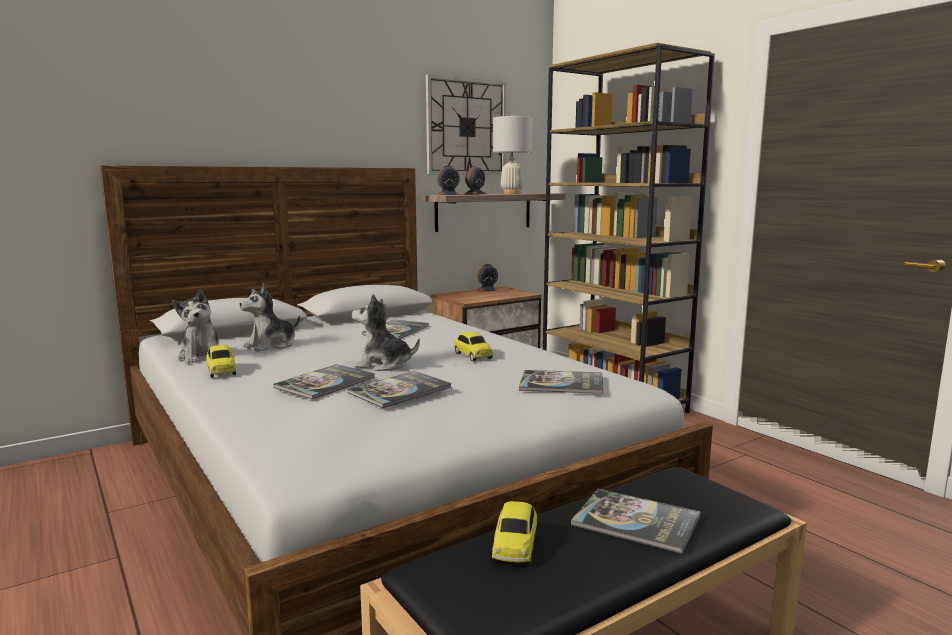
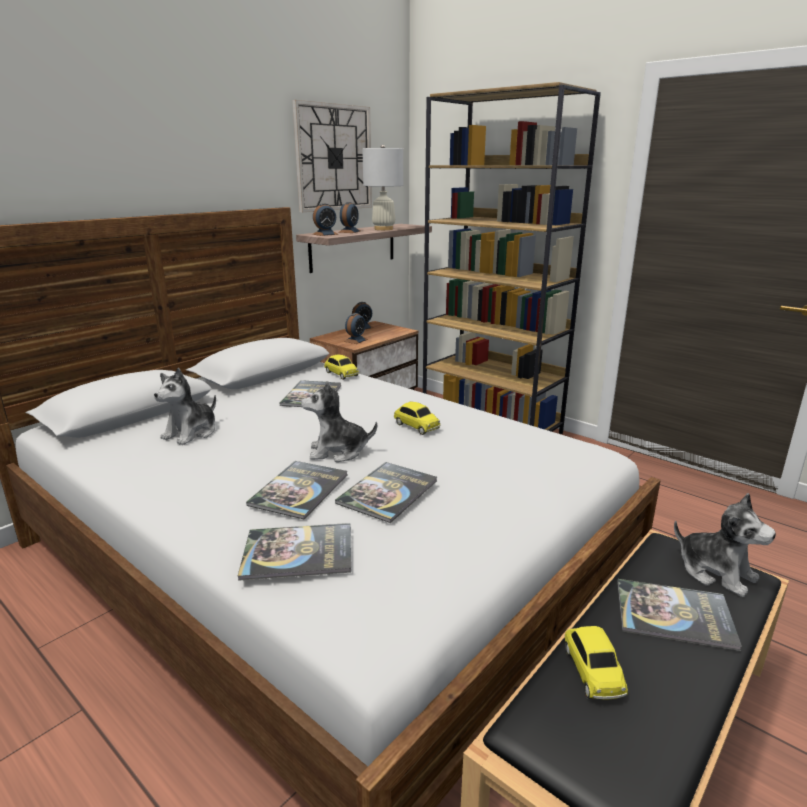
camera: 15 degrees left, 10 degrees up
plush toy [172,289,219,364] -> plush toy moved to [674,493,776,597]
toy car [206,345,236,378] -> toy car moved to [324,354,359,380]
book [519,370,603,394] -> book moved to [238,523,351,581]
none -> alarm clock [344,313,368,344]

